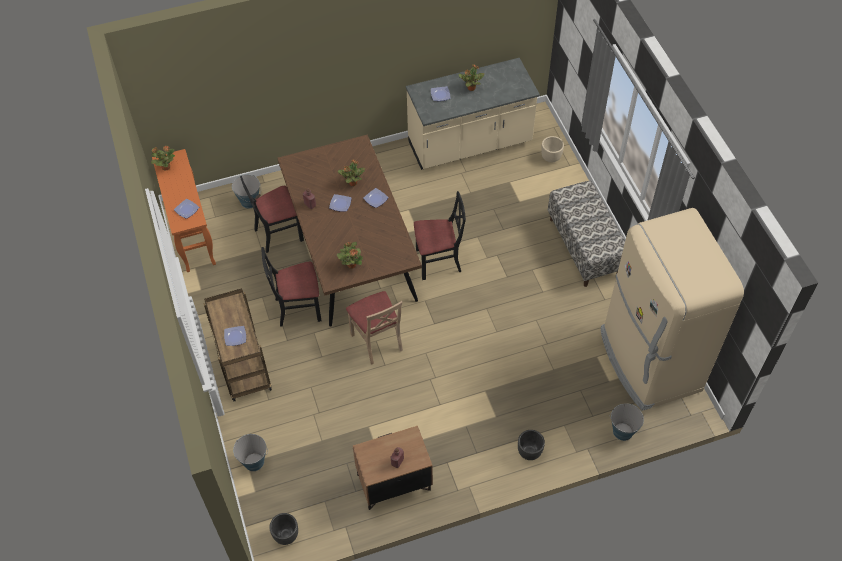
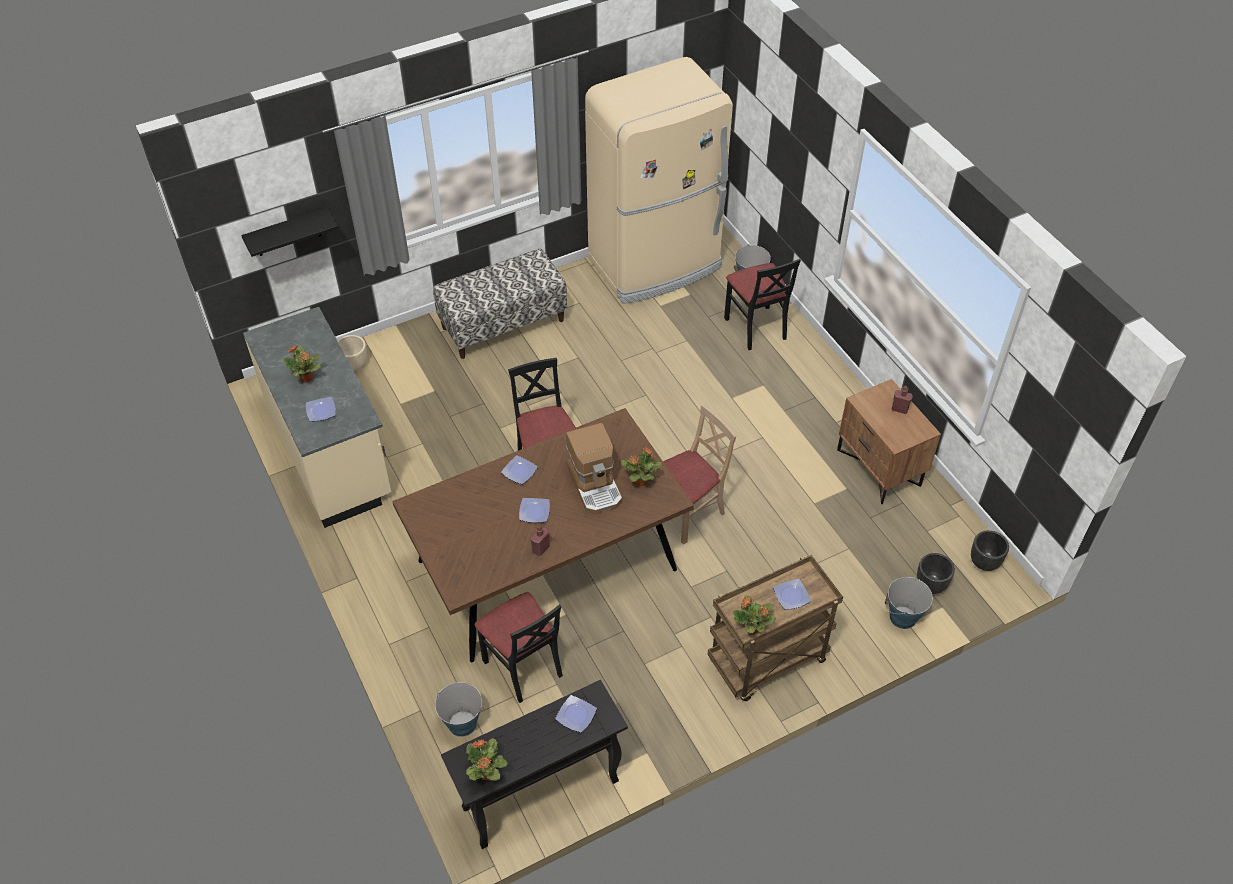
camera: 100 degrees left, 5 degrees down
orange console table [152,149,216,272] -> black console table [441,680,628,849]
black chair [262,247,322,327] -> black chair moved to [724,259,801,350]
potted plant [338,160,365,186] -> potted plant moved to [733,595,776,635]
black planter [518,430,545,460] -> black planter moved to [917,553,955,594]
none -> black shelf [241,208,338,257]
none -> coffee machine [566,423,622,514]

